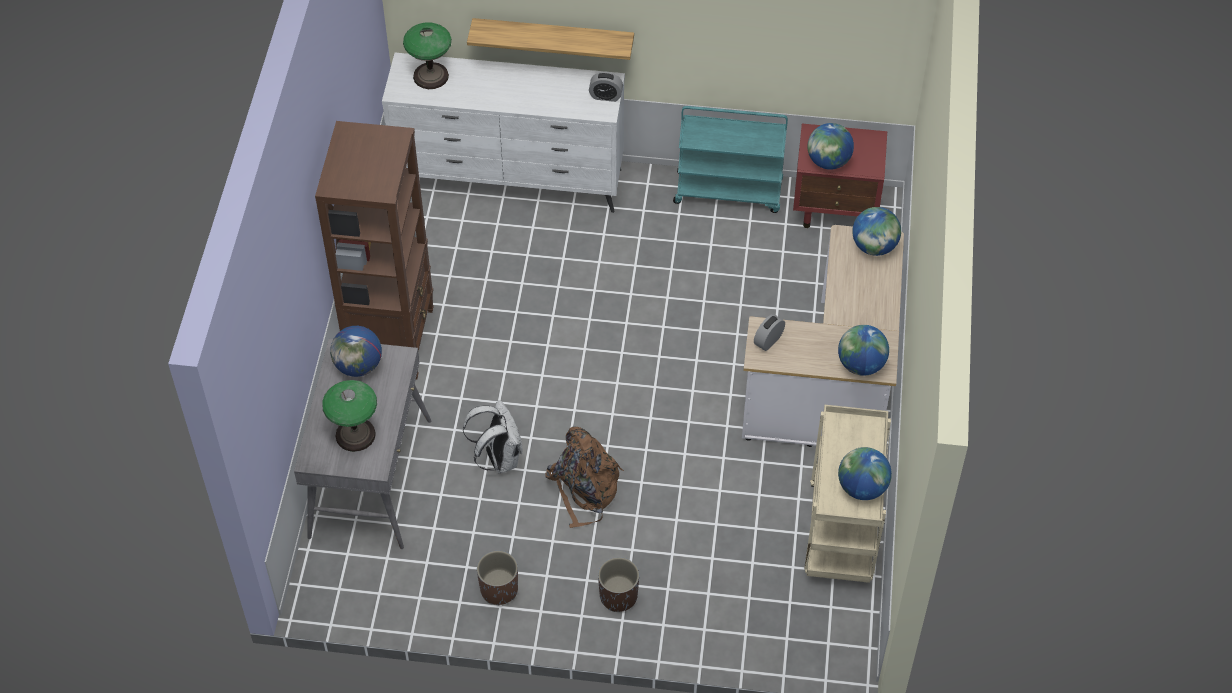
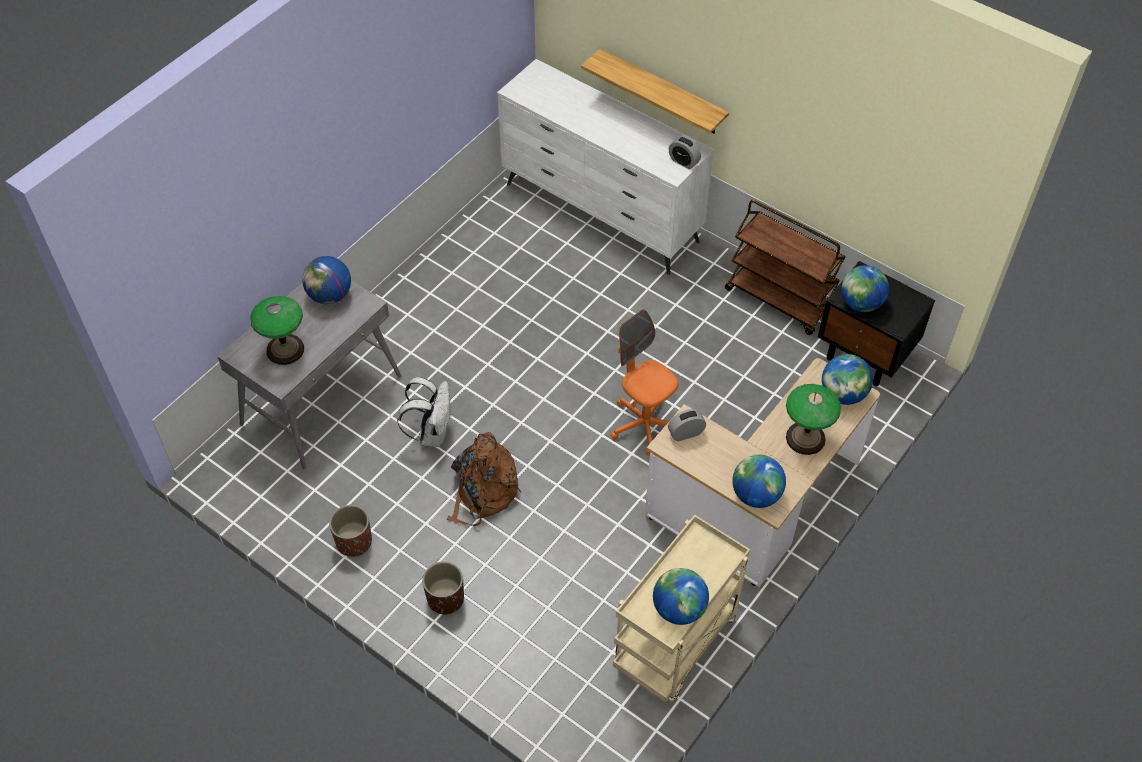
camera: 30 degrees right, 0 degrees up
brown bookcase [315,121,434,380] -> none
table lamp [403,22,452,89] -> table lamp moved to [786,384,841,455]
turquoise cart [673,106,788,213] -> brown cart [725,200,845,335]
red nightstand [793,124,887,228] -> black nightstand [818,261,935,386]
none -> orange office chair [611,309,679,455]

